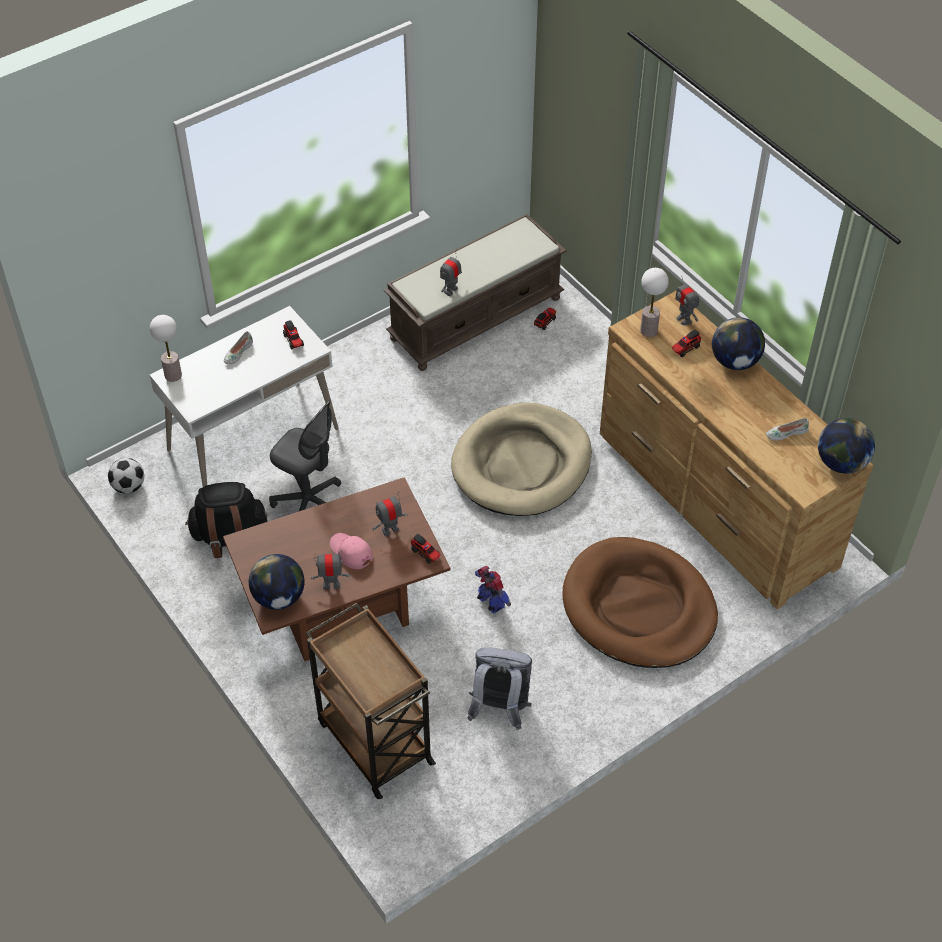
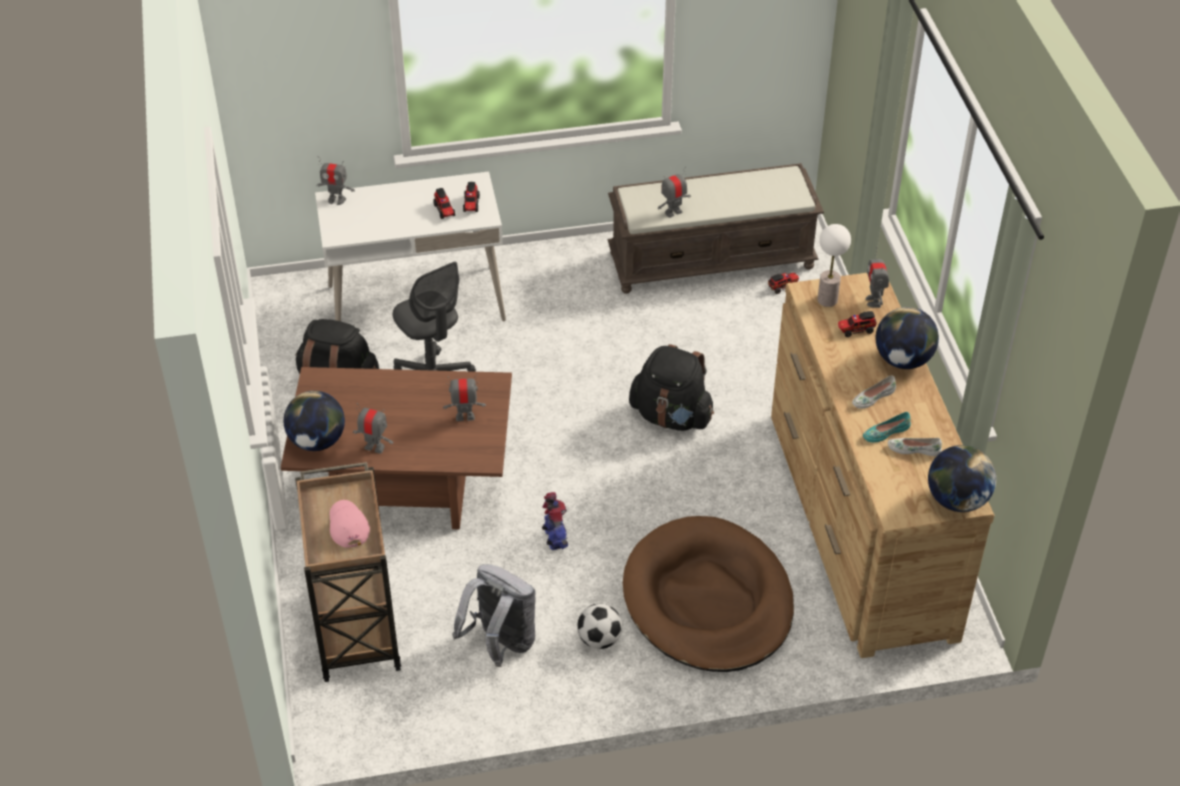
camera: 25 degrees right, 5 degrees down
football [108,458,144,494] -> football moved to [577,604,622,649]
table lamp [150,315,182,382] -> toy robot [317,156,355,205]
white shoe [224,331,253,365] -> white shoe moved to [852,375,896,409]
pink cap [330,533,373,569] -> pink cap moved to [330,500,370,548]
toy truck [411,534,441,564] -> toy truck moved to [433,188,455,219]
beige dog bed [451,403,592,516] -> black backpack [629,344,714,431]
none -> turquoise shoe [863,412,911,442]

